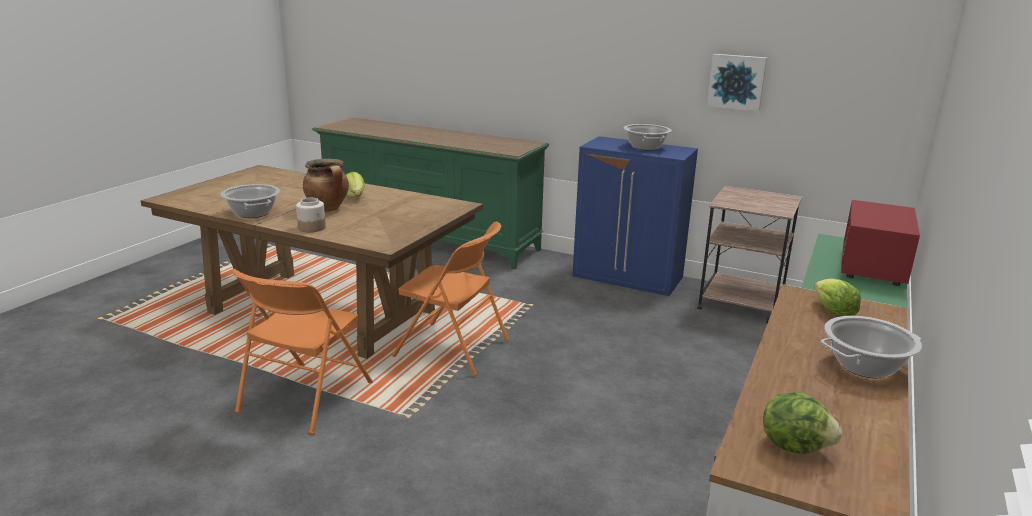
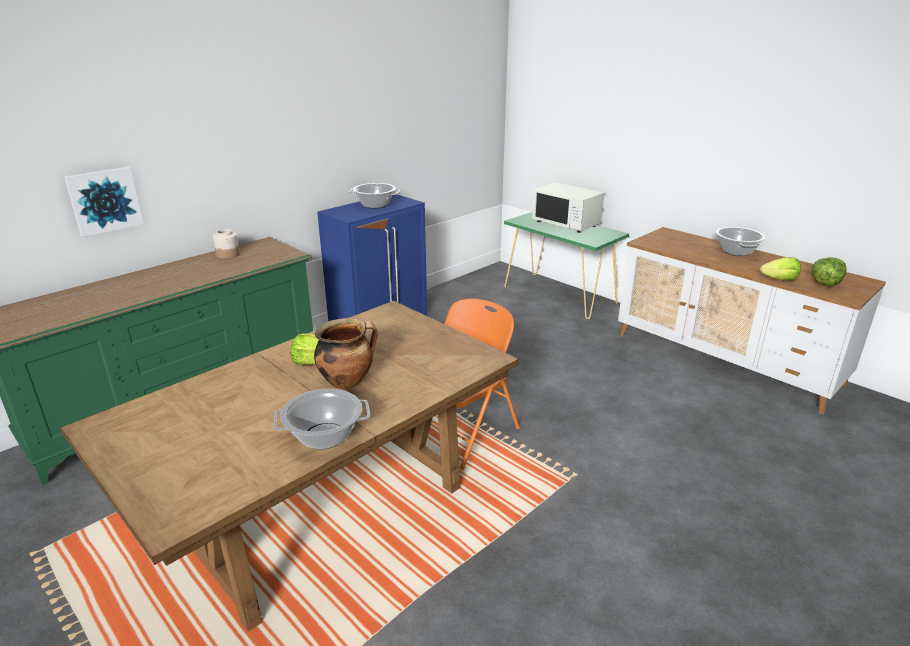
camera: 70 degrees left, 5 degrees up
orange chair [232,269,373,435] -> none
jar [296,198,326,232] -> jar moved to [213,229,240,259]
brown cart [697,186,802,324] -> none
picture [707,54,767,111] -> picture moved to [64,167,144,237]
lettuce [814,278,861,317] -> lettuce moved to [760,257,801,281]
red microwave [841,200,920,286] -> white microwave [532,182,605,233]

